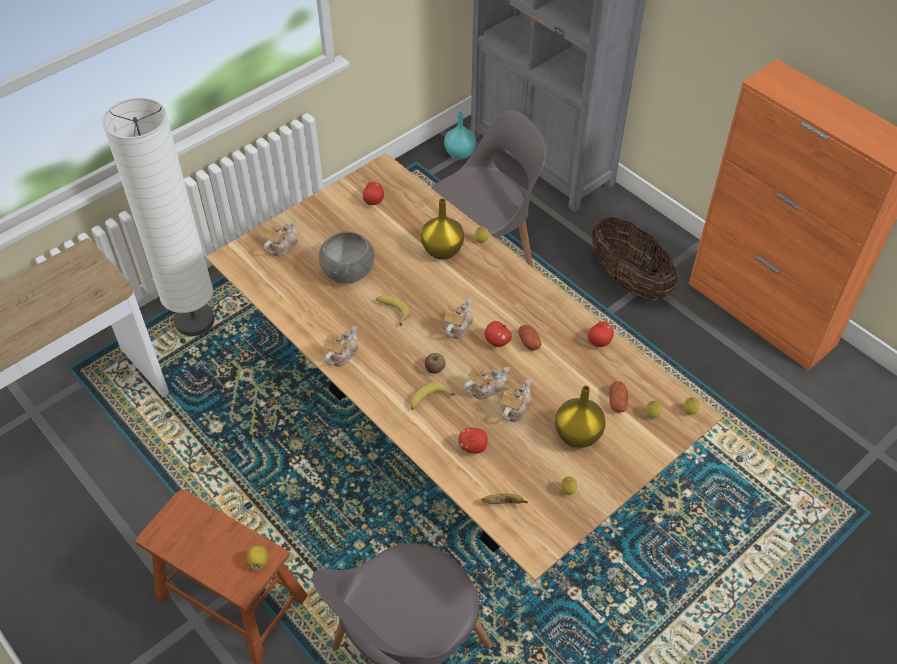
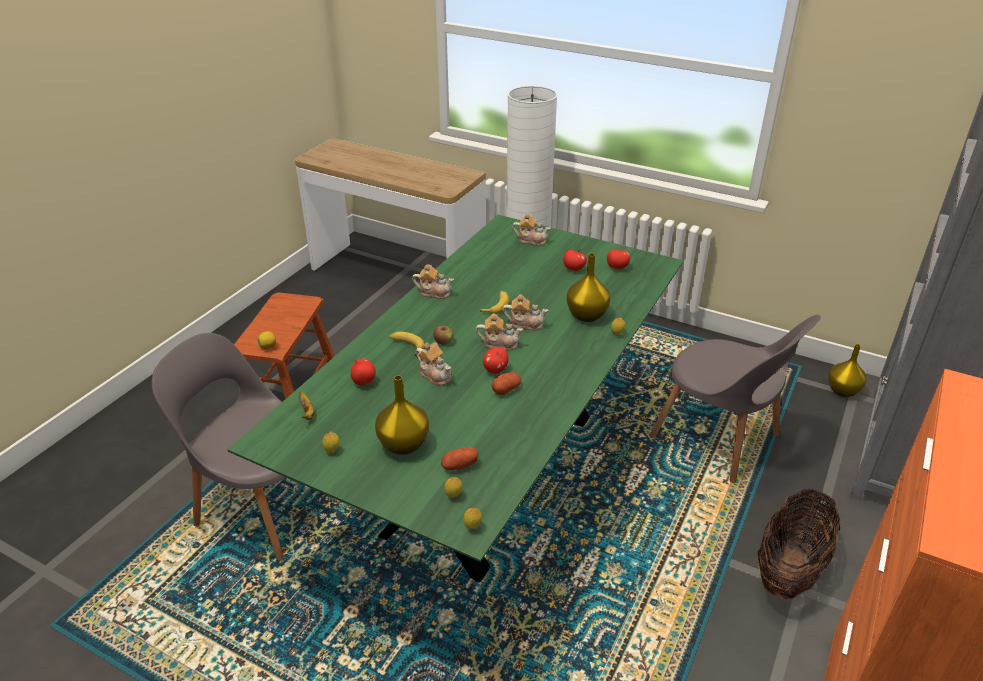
camera: 70 degrees right, 15 degrees down
brown dining table [206,153,723,581] -> green dining table [228,215,684,582]
grey bowl [318,232,374,283] -> none
turquoise vase [444,111,476,160] -> yellow vase [828,344,867,397]
teapot [501,379,531,422] -> teapot moved to [503,294,549,330]
apple [588,320,614,347] -> apple moved to [563,249,587,271]

